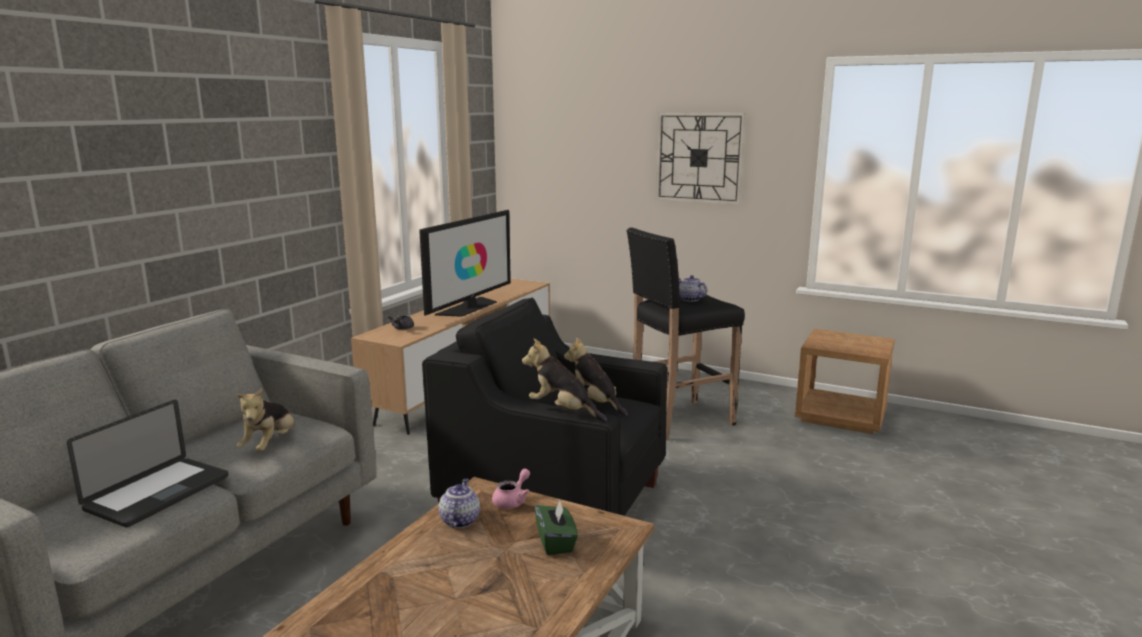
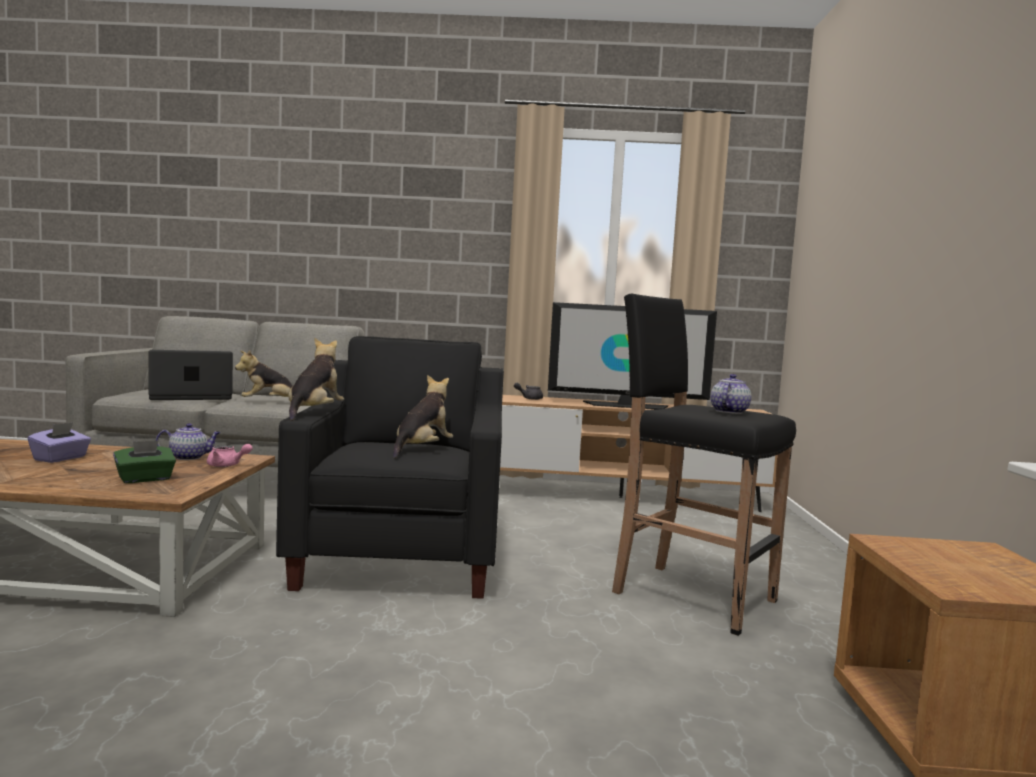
camera: 65 degrees right, 10 degrees down
laptop [67,400,229,527] -> laptop turned 150 degrees clockwise [148,350,233,400]
wall clock [655,112,746,205] -> none
none -> purple tissue box [27,422,91,463]

